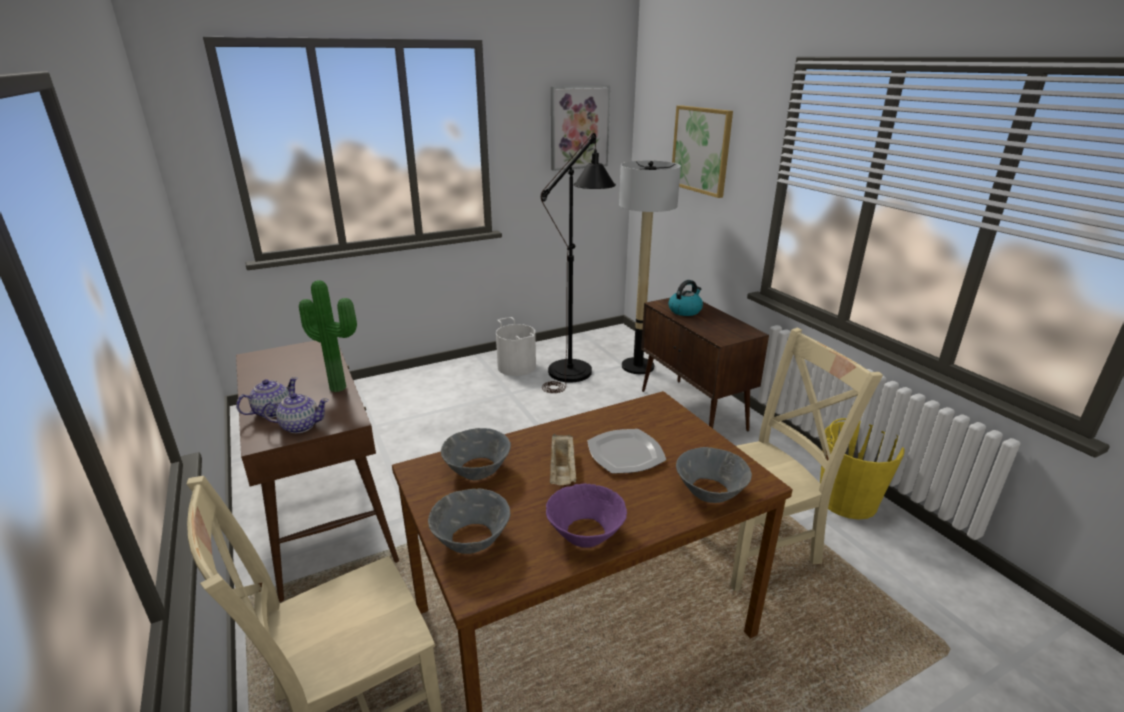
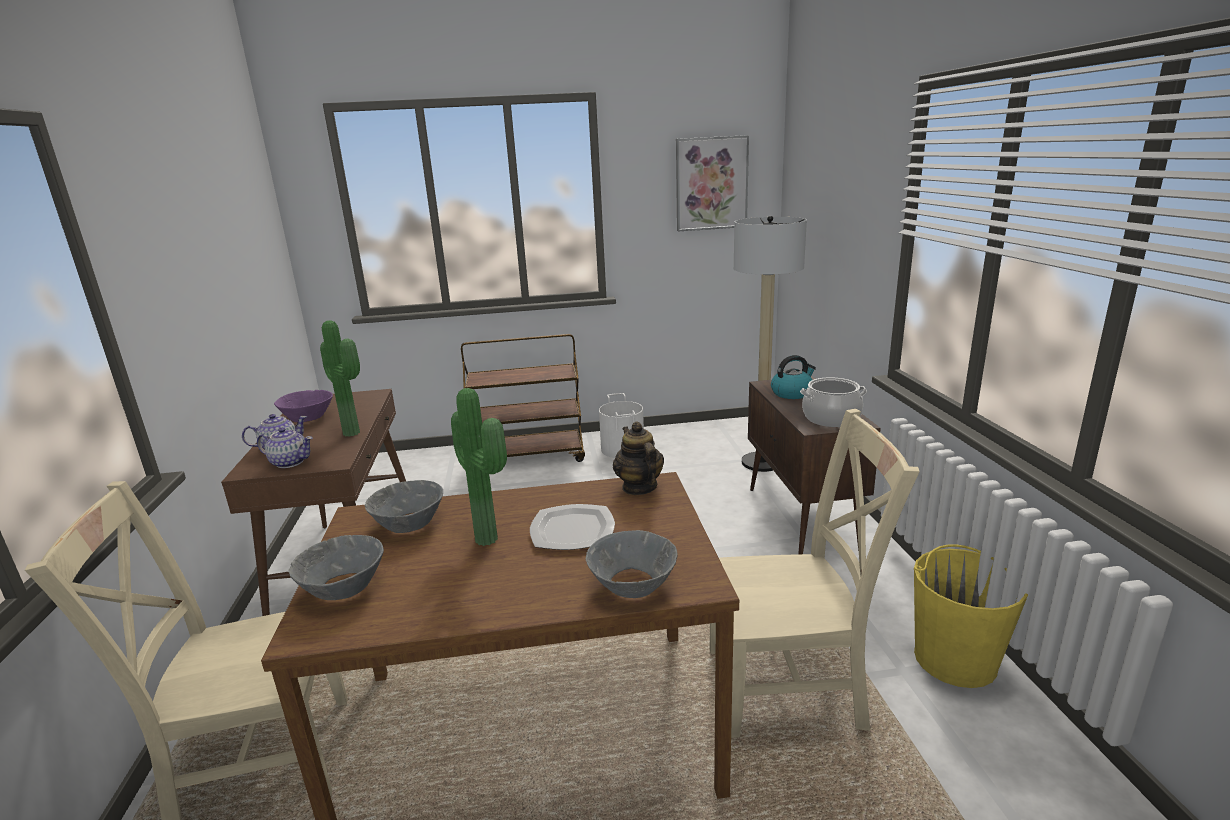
camera: 20 degrees right, 5 degrees down
black floor lamp [541,133,616,393] -> none
purple bowl [546,483,627,548] -> purple bowl moved to [274,390,333,422]
beige tray [550,434,577,485] -> potted plant [451,388,507,546]
picture [672,105,733,198] -> none
none -> brown cart [461,334,585,462]
none -> teapot [613,421,664,495]
none -> cooking pot [800,377,867,427]

